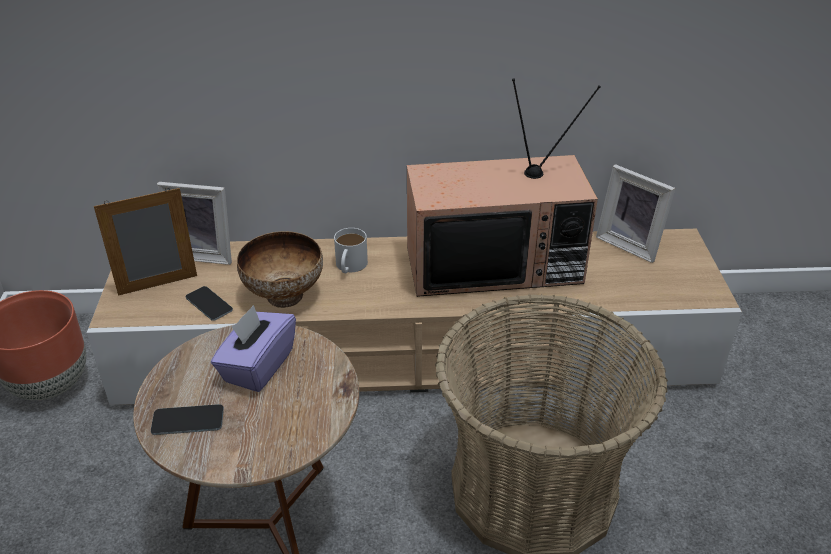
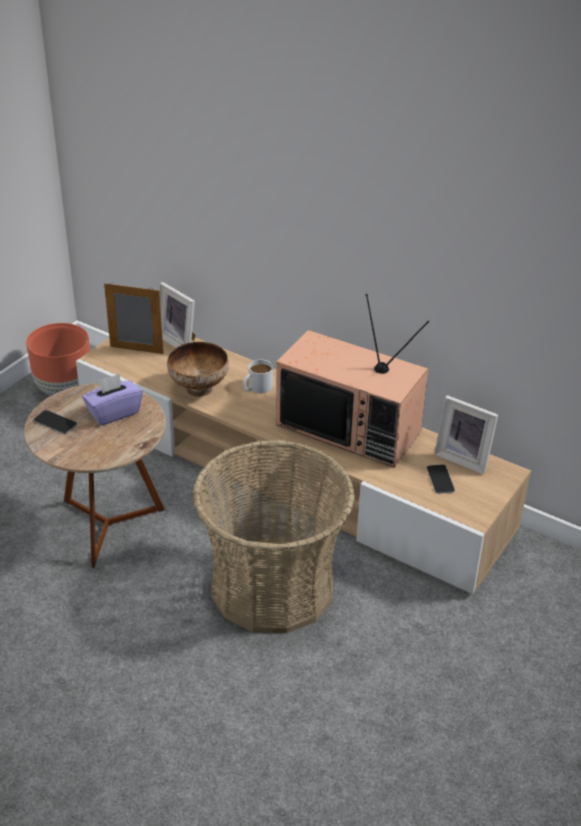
camera: 35 degrees right, 0 degrees up
phone [186,286,233,321] -> phone moved to [427,464,455,494]
picture frame [596,164,676,263] -> picture frame turned 45 degrees counterclockwise [434,395,498,474]

